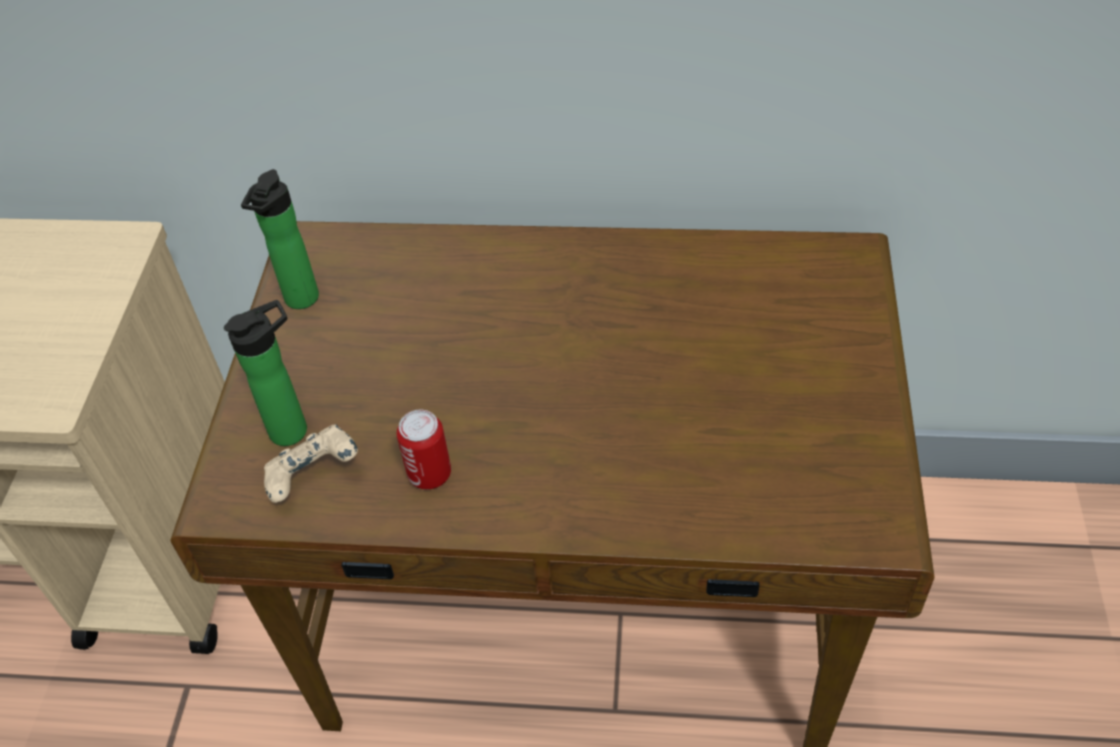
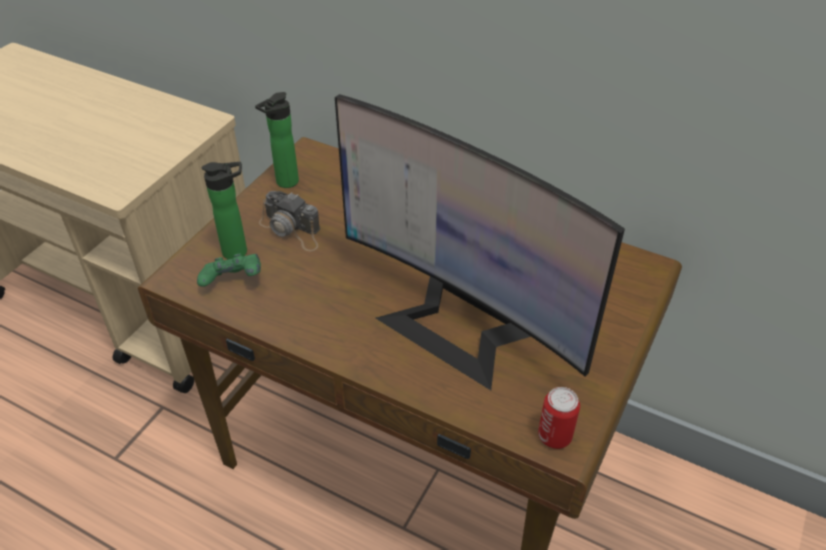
camera: 20 degrees right, 5 degrees down
beige game controller [264,424,358,503] -> green game controller [197,253,261,287]
can [397,410,451,489] -> can moved to [538,387,580,449]
none -> camera [259,191,320,251]
none -> monitor [335,94,625,390]

